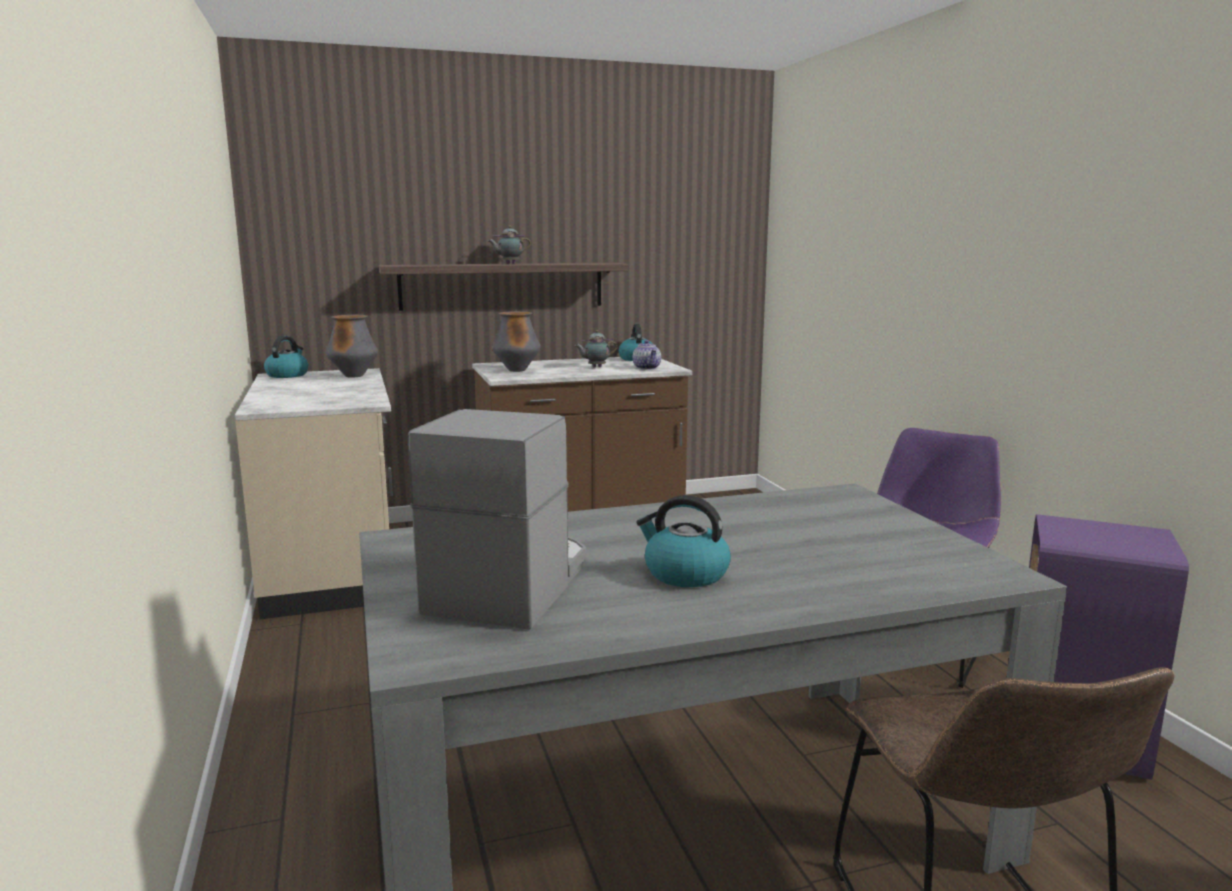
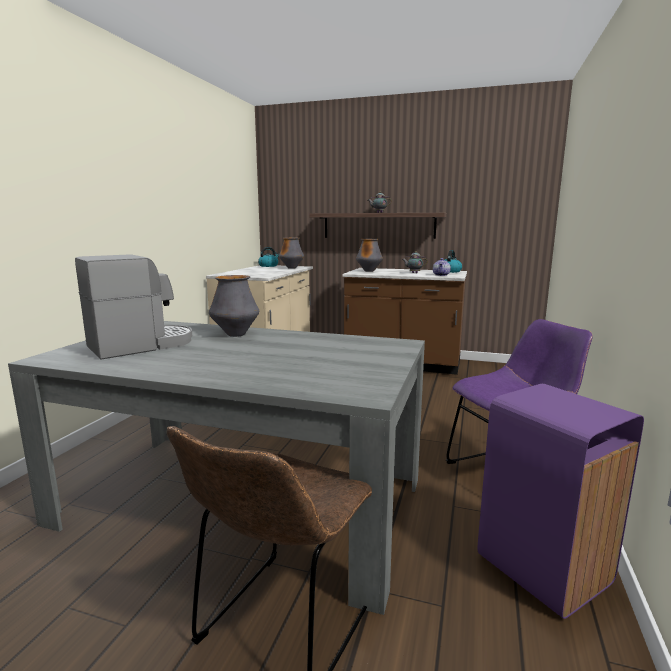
camera: 35 degrees right, 0 degrees up
kettle [636,495,731,587] -> none
none -> vase [209,275,259,337]

